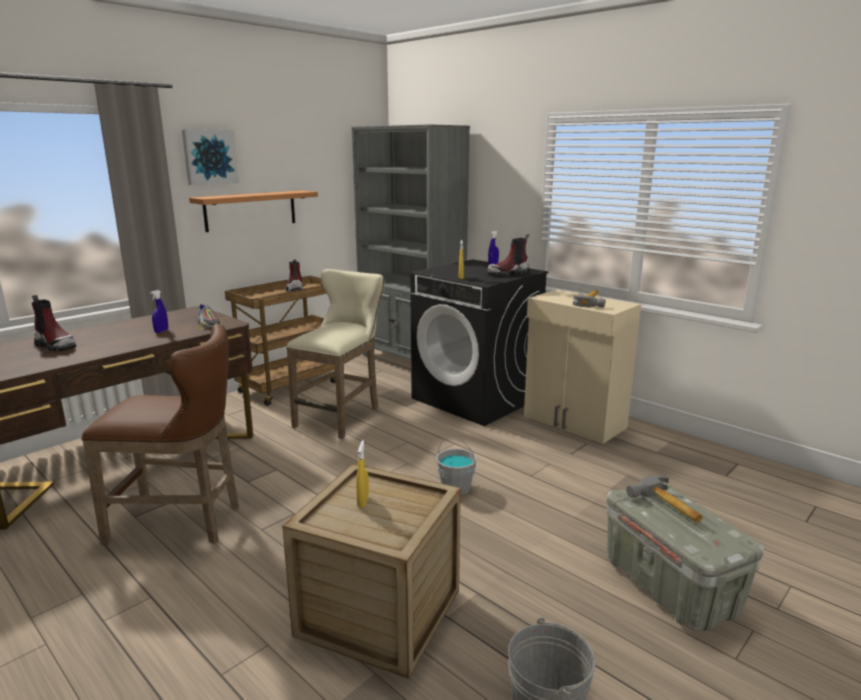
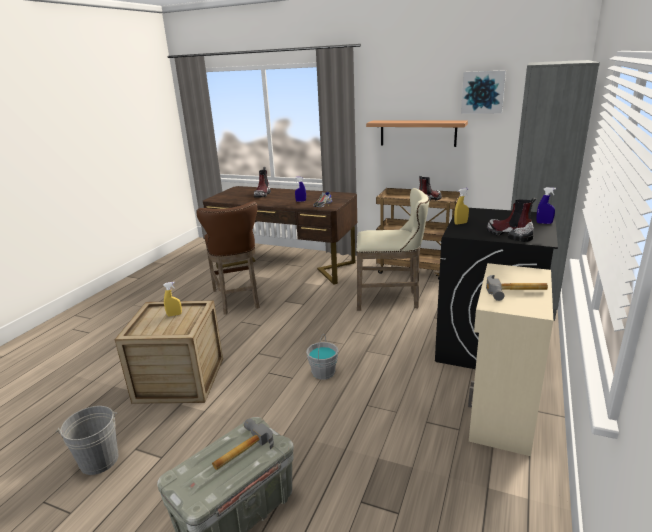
camera: 70 degrees right, 5 degrees up
picture [182,129,239,185] -> picture moved to [461,70,506,114]

